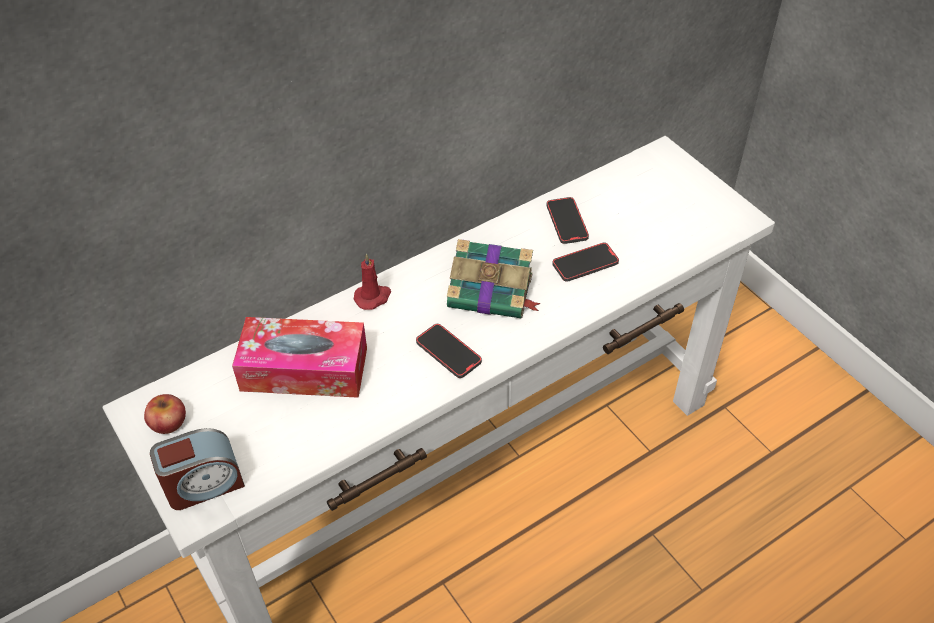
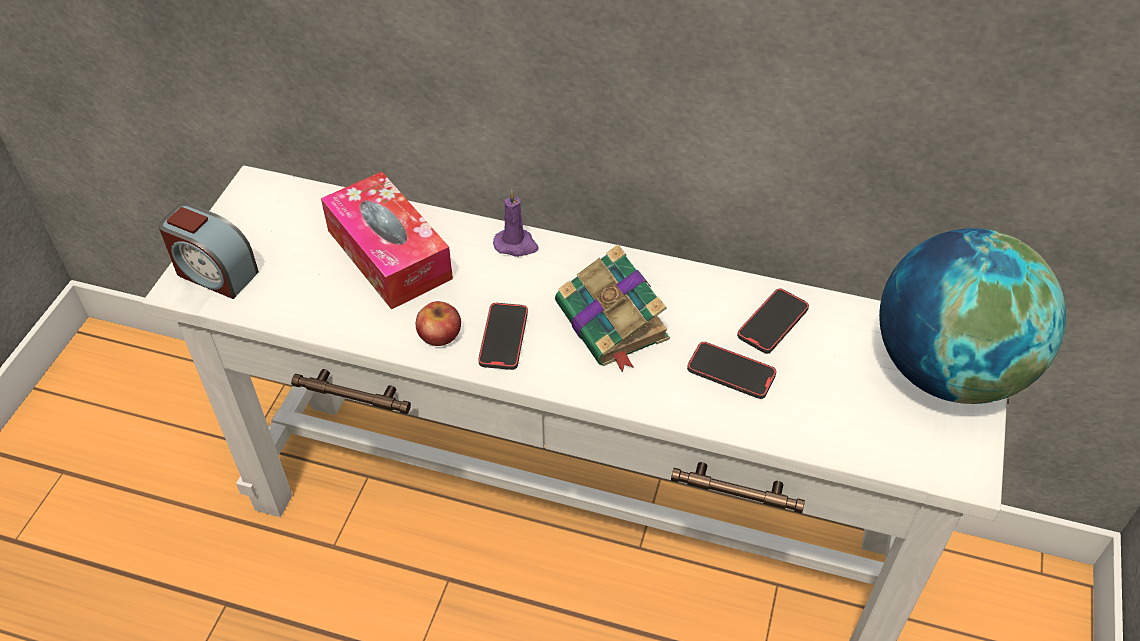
camera: 50 degrees right, 0 degrees up
apple [144,394,186,434] -> apple moved to [416,301,461,346]
red candle [354,254,391,310] -> purple candle [493,190,539,257]
none -> globe [879,228,1066,404]

